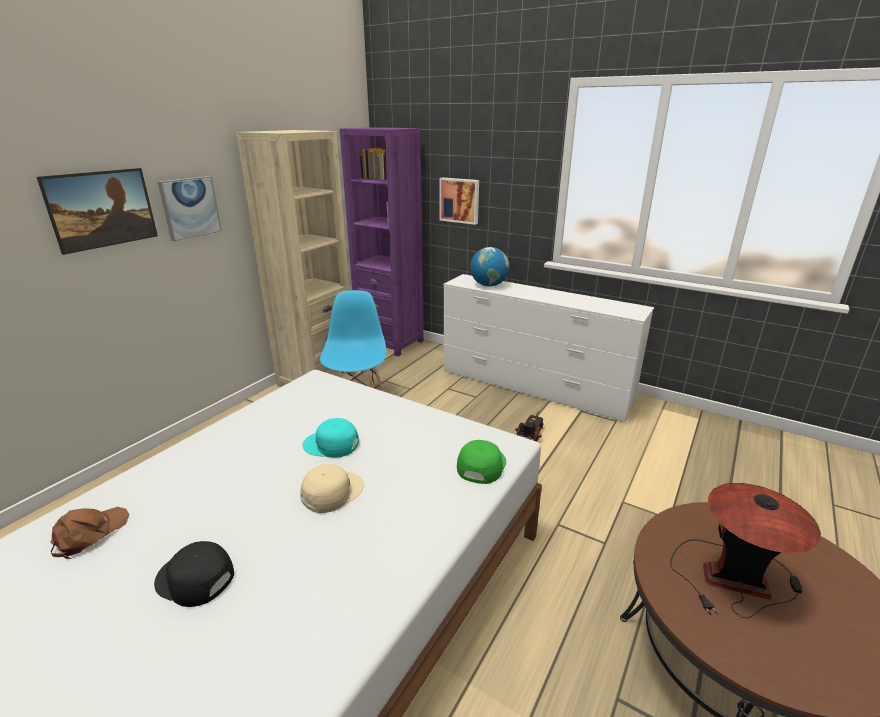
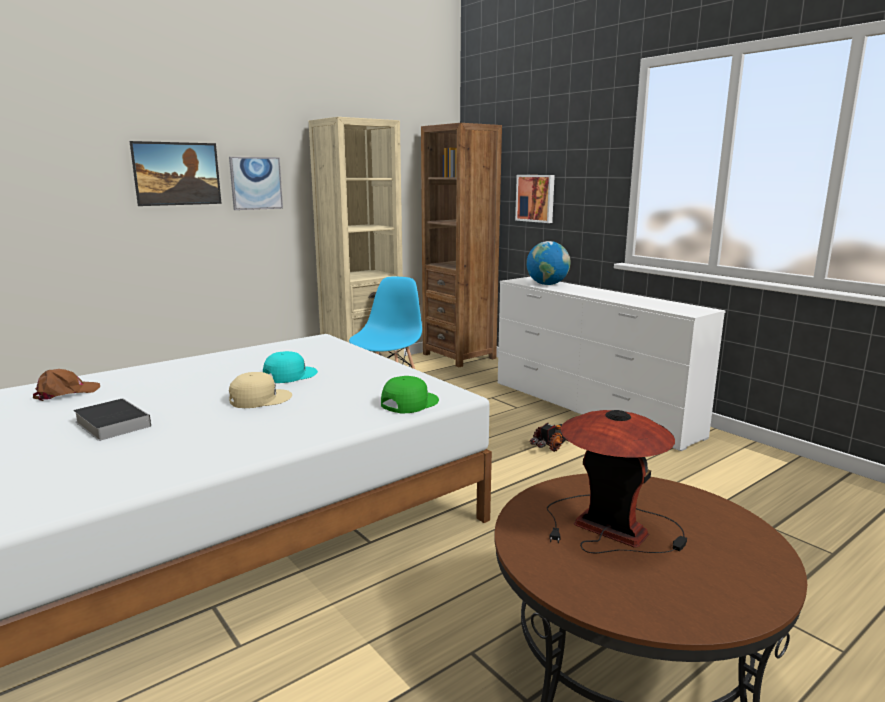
camera: 20 degrees right, 10 degrees down
black cap [154,541,234,607] -> book [73,398,151,441]
turquoise cap [302,418,359,458] -> turquoise cap turned 105 degrees clockwise [263,351,318,383]
purple bookcase [340,127,424,357] -> brown bookcase [421,123,502,367]

